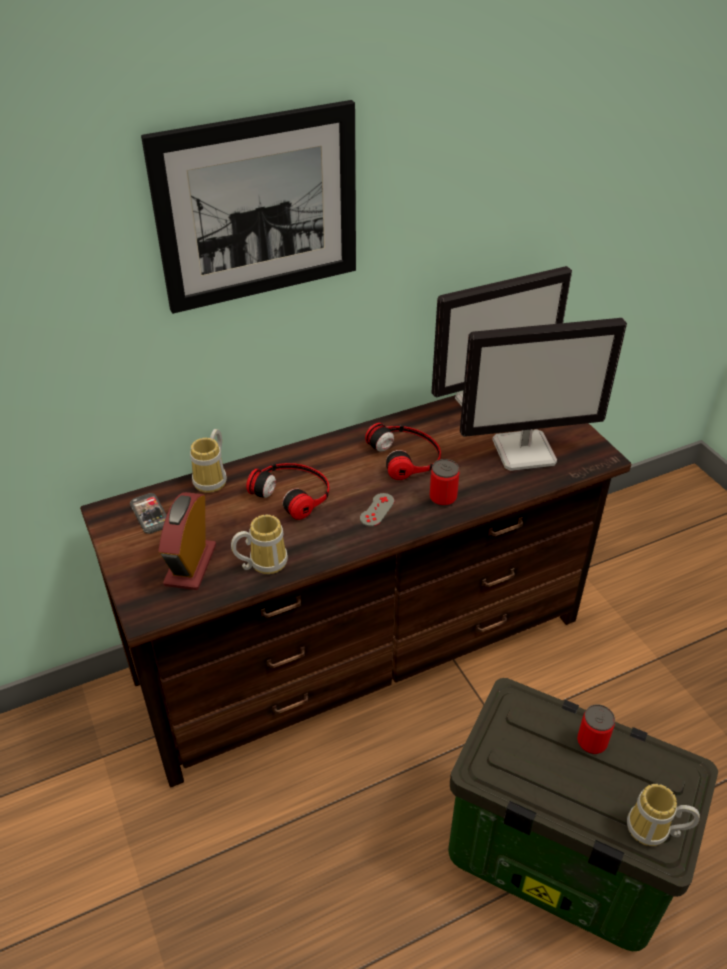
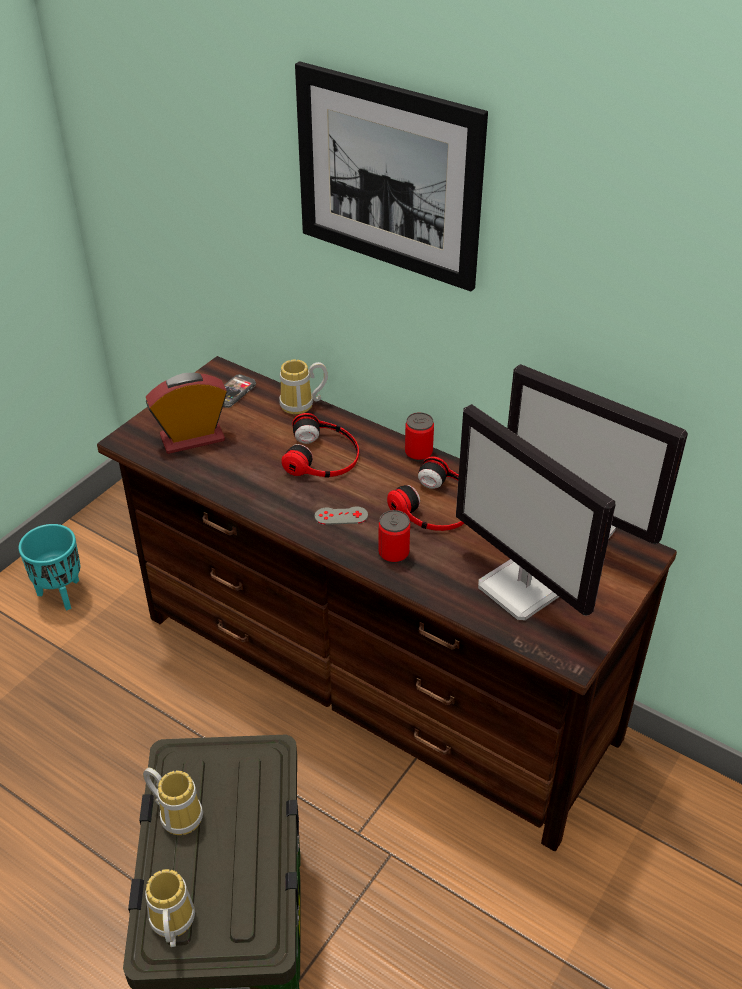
camera: 60 degrees right, 0 degrees up
mug [231,515,288,574] -> mug moved to [143,767,203,835]
can [577,704,615,754] -> can moved to [405,412,434,461]
none -> turquoise planter [19,524,80,611]

